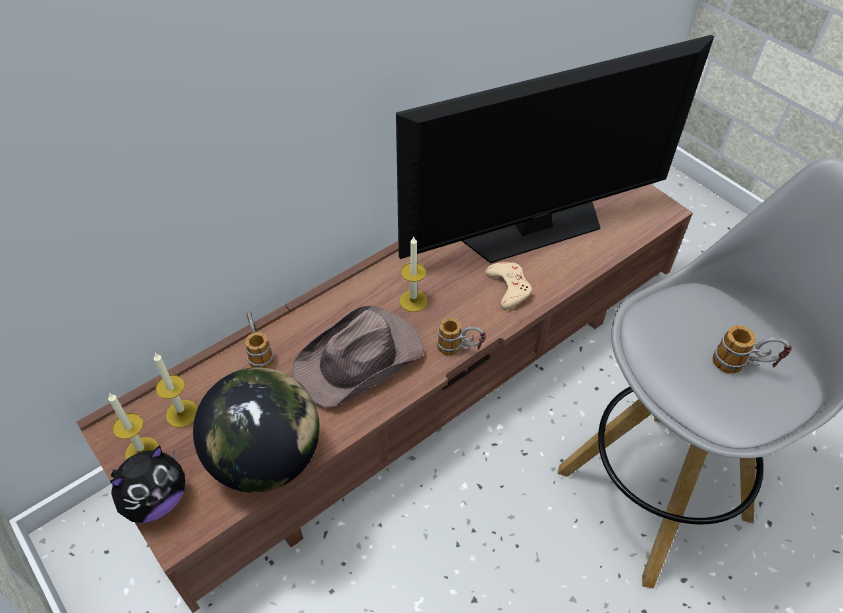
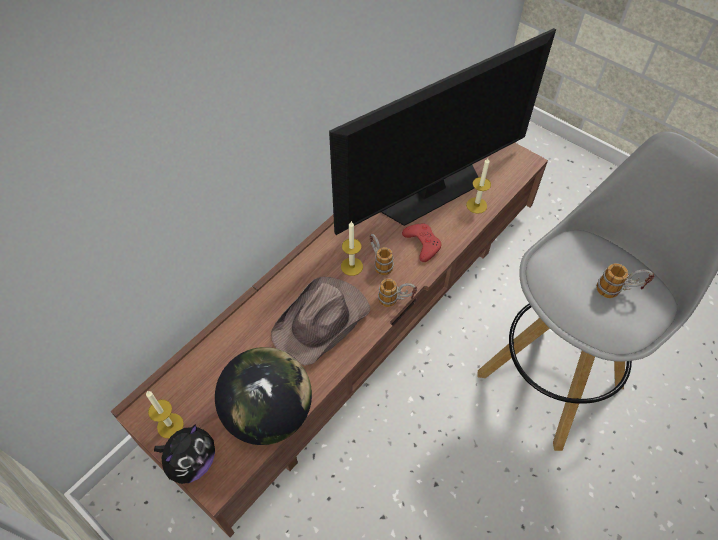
camera: 10 degrees left, 5 degrees up
candle [154,353,198,427] -> candle moved to [466,158,491,214]
mug [245,312,274,368] -> mug moved to [369,233,394,275]
beige game controller [485,262,532,310] -> red game controller [402,224,442,262]

